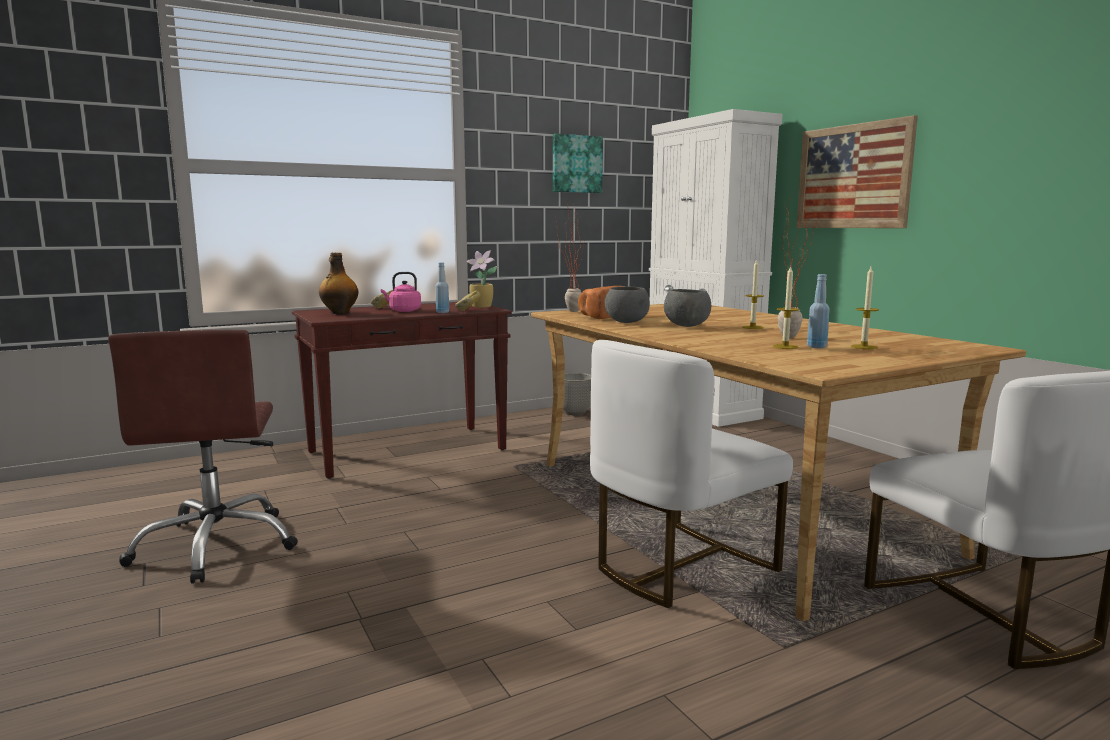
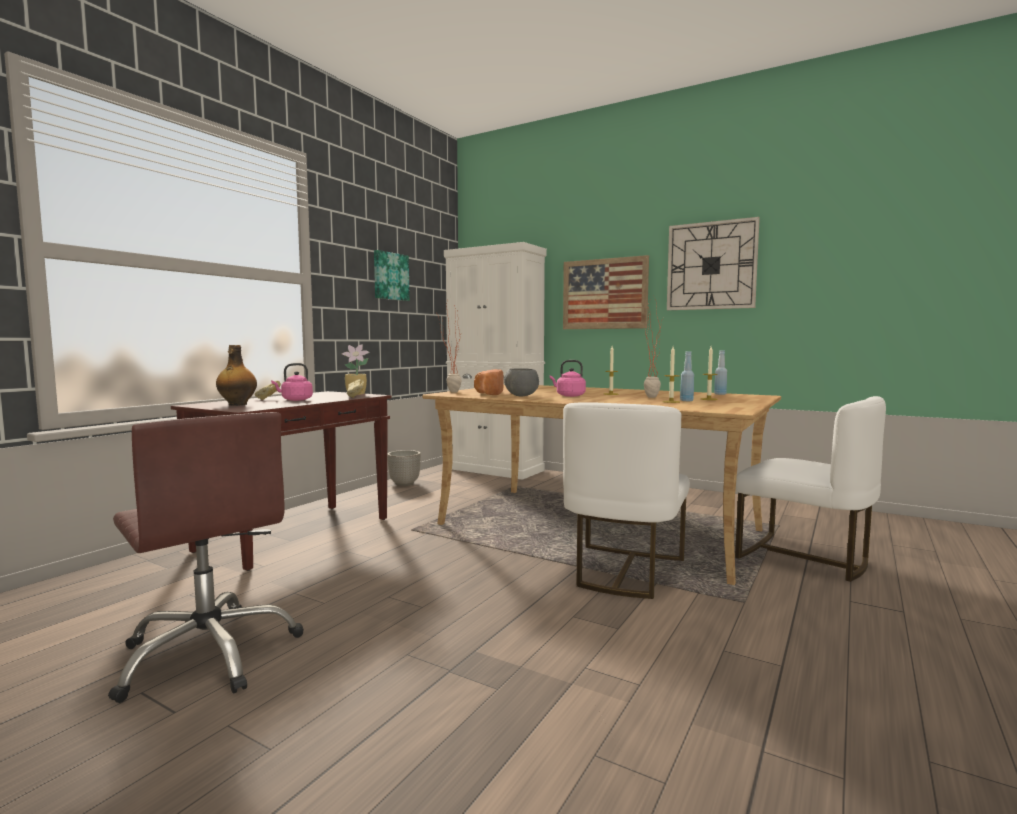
camera: 30 degrees left, 5 degrees down
blue bottle [435,262,449,313] -> blue bottle moved to [714,350,727,395]
grey bowl [664,289,711,327] -> pink kettle [550,360,586,397]
none -> wall clock [667,217,760,310]

